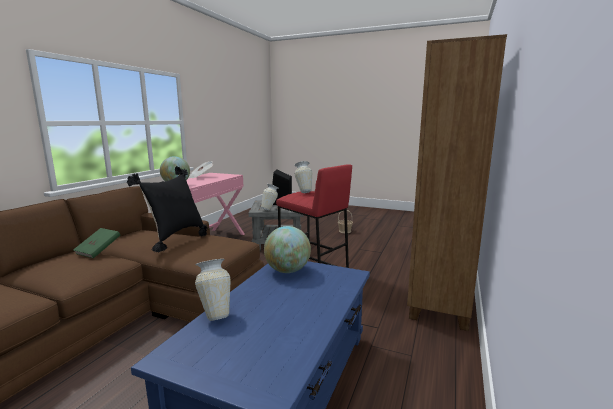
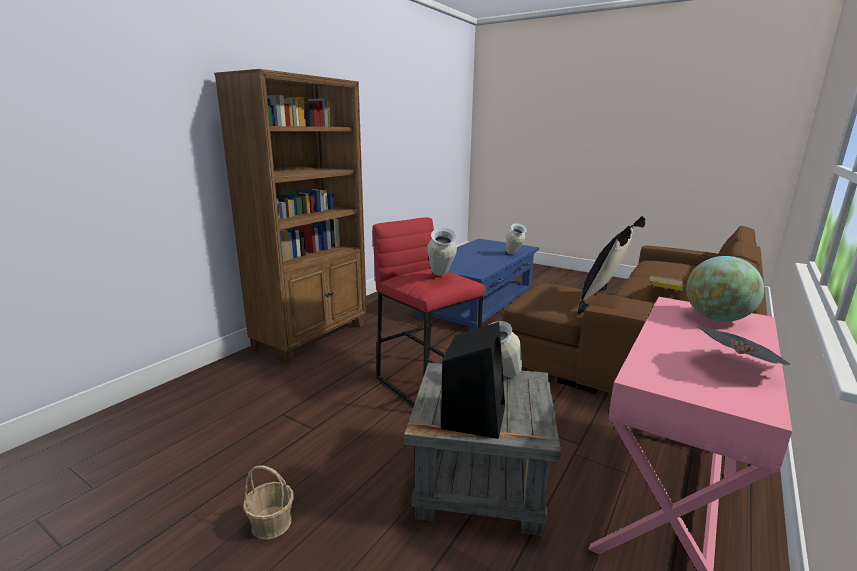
camera: 170 degrees left, 5 degrees up
green book [73,228,120,258] -> yellow book [650,275,684,291]
globe [264,226,311,273] -> none

